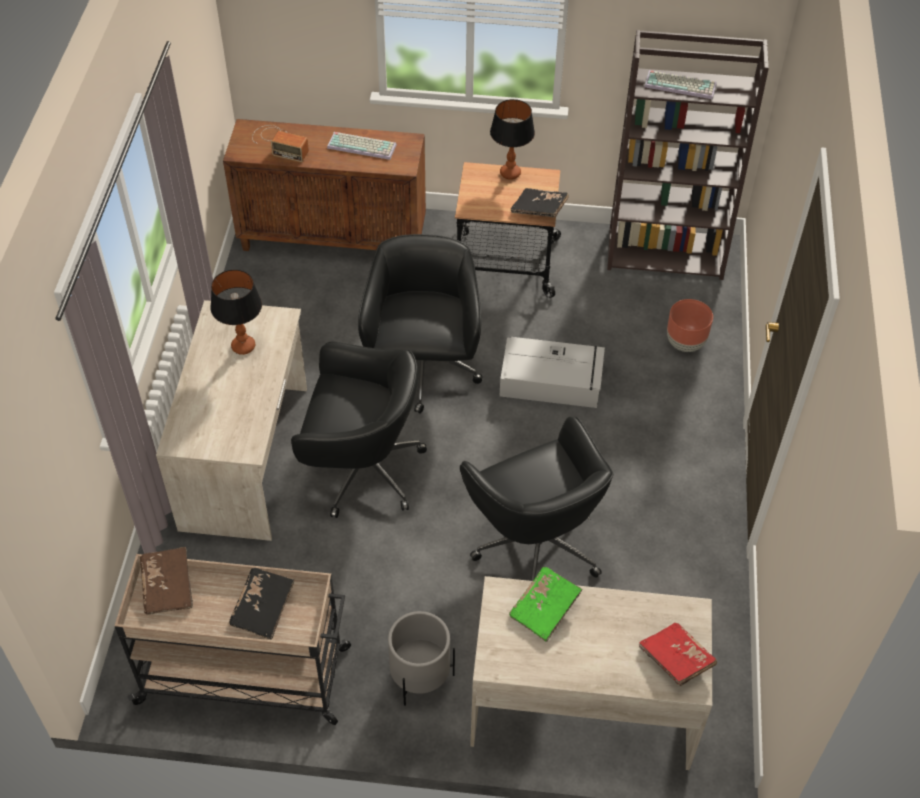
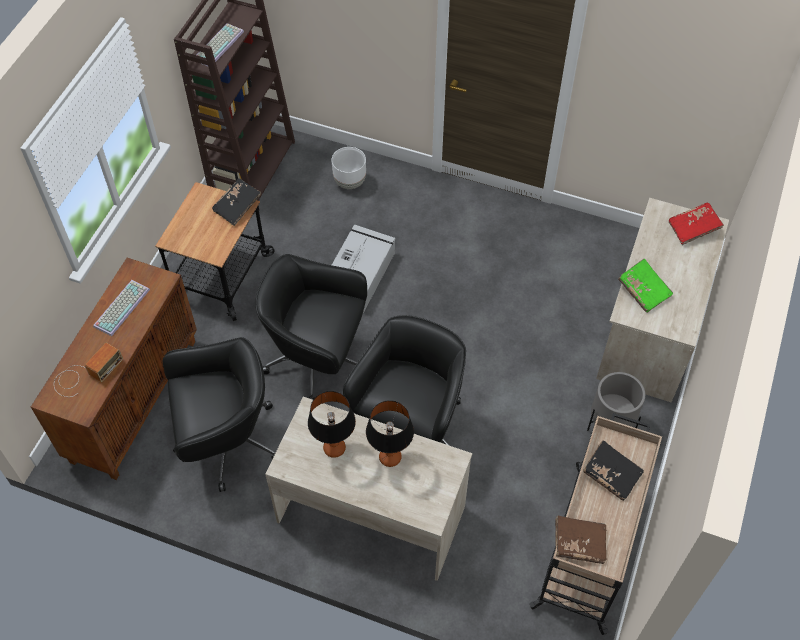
camera: 75 degrees left, 5 degrees up
black office chair [460,417,613,581] -> black office chair moved to [163,337,275,492]
table lamp [490,99,535,180] -> table lamp moved to [366,400,414,467]
brown planter [667,299,713,352] -> white planter [332,147,366,189]

